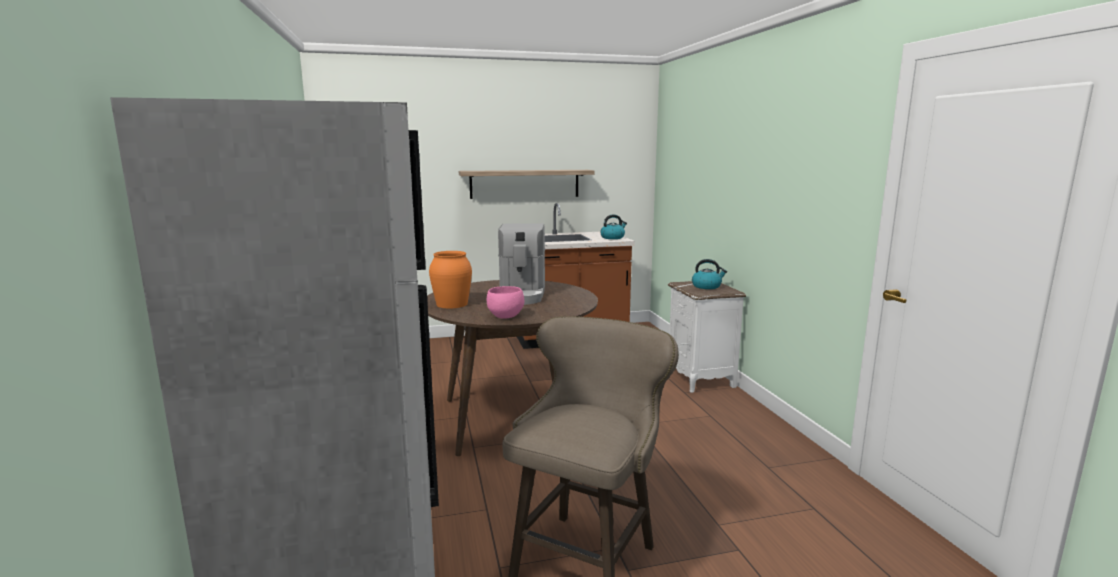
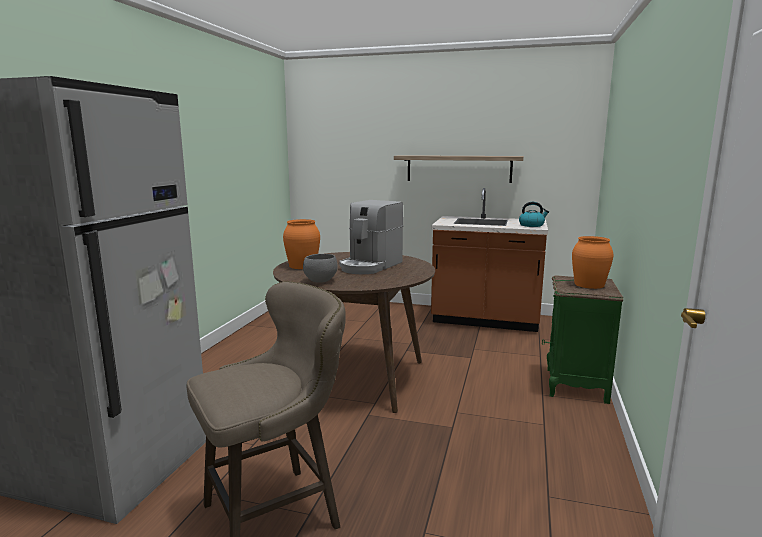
camera: 30 degrees right, 0 degrees up
pink bowl [487,286,524,319] -> grey bowl [303,254,338,283]
white nightstand [668,281,746,393] -> green nightstand [542,275,623,404]
kettle [692,259,727,289] -> orange vase [572,236,613,289]

